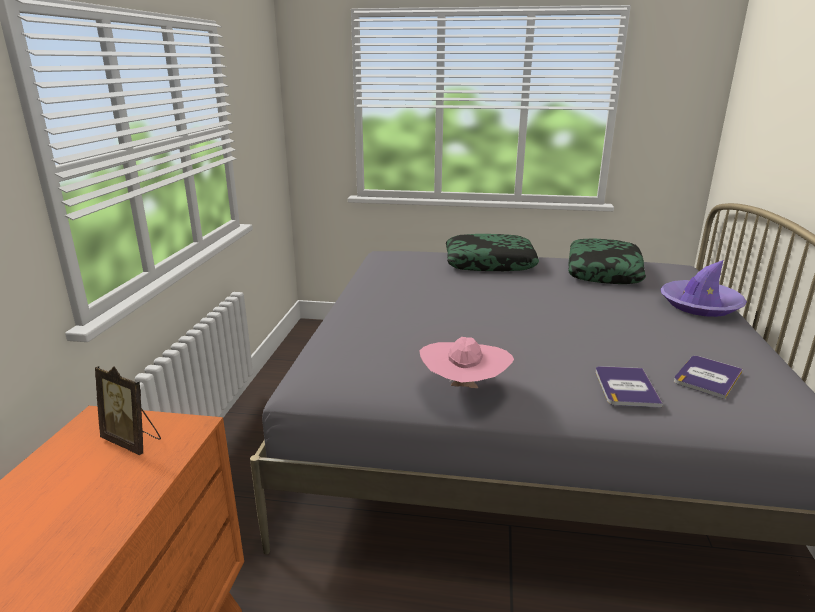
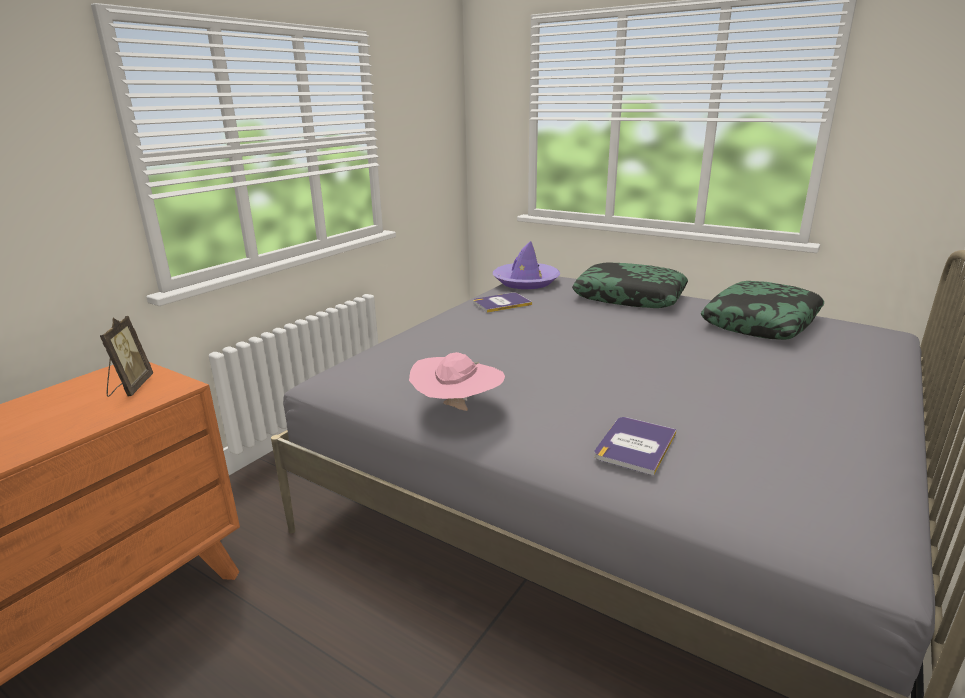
camera: 25 degrees right, 0 degrees up
picture frame [95,366,161,455] -> picture frame turned 150 degrees counterclockwise [100,316,153,397]
purple hat [660,260,747,317] -> purple hat moved to [493,241,560,289]
book [674,356,743,399] -> book moved to [473,293,532,313]

